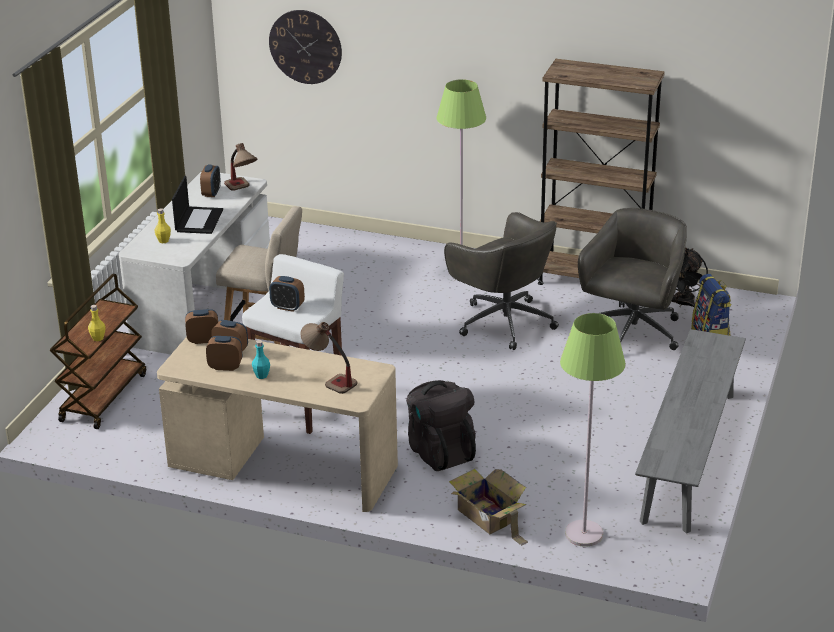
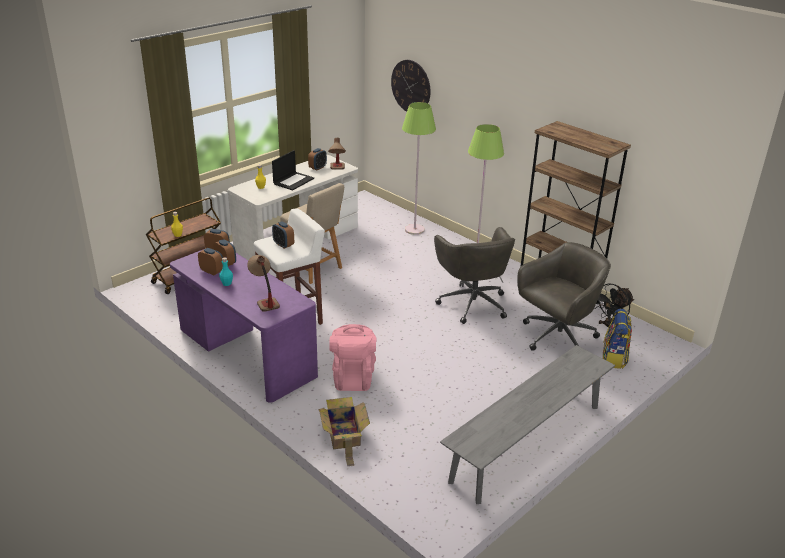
camera: 25 degrees right, 0 degrees up
beige desk [157,337,398,512] -> purple desk [170,249,318,403]
black backpack [406,380,476,471] -> pink backpack [329,324,377,391]
green floor lamp [560,313,626,547] -> green floor lamp moved to [402,102,436,235]

